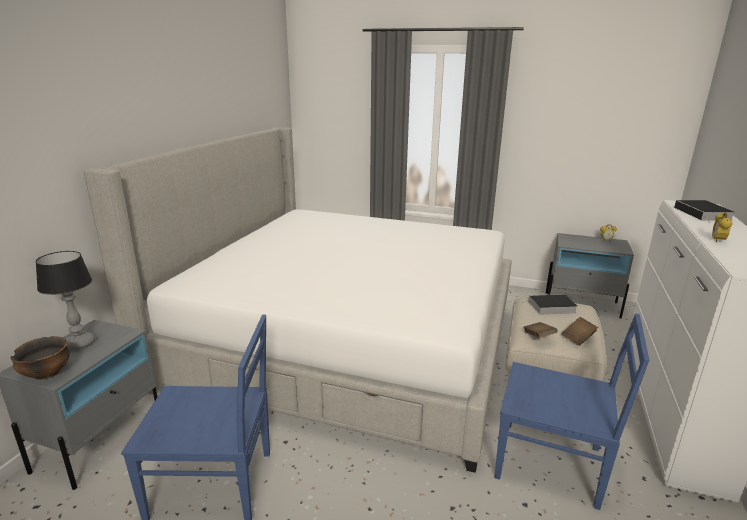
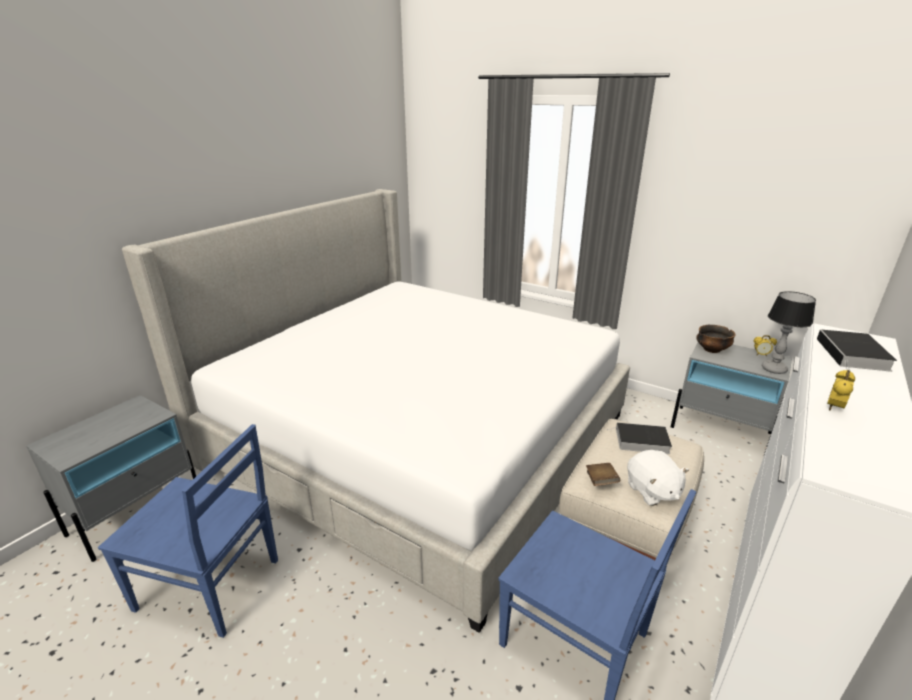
camera: 15 degrees right, 5 degrees up
bowl [11,336,70,380] -> bowl moved to [696,325,735,353]
table lamp [36,251,95,350] -> table lamp moved to [762,291,816,374]
brown book [562,317,598,346] -> white plush toy [627,450,689,506]

